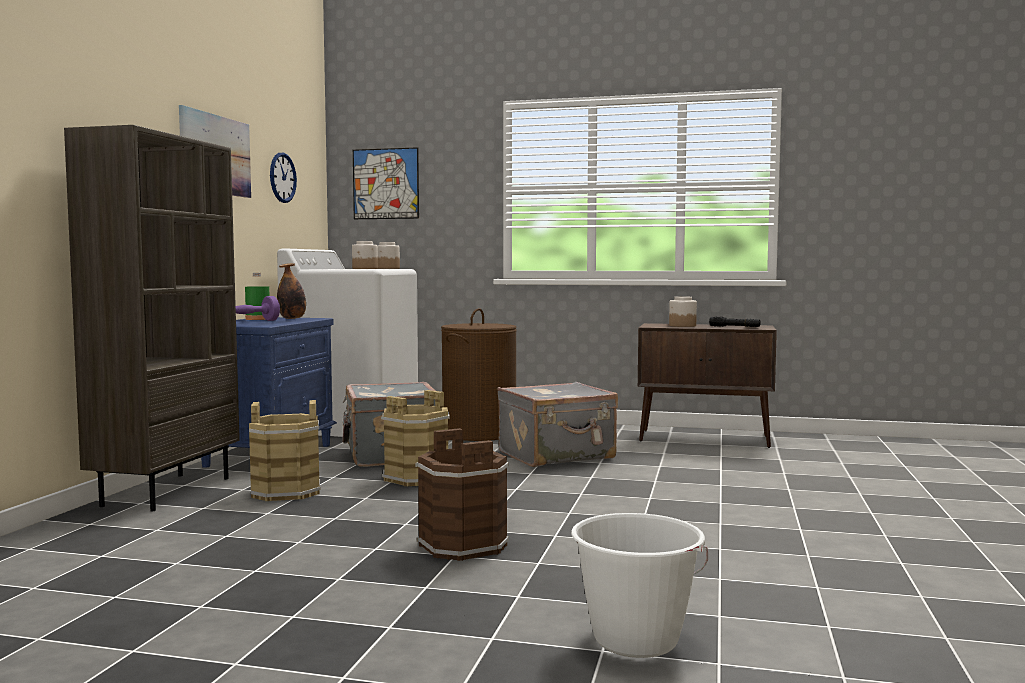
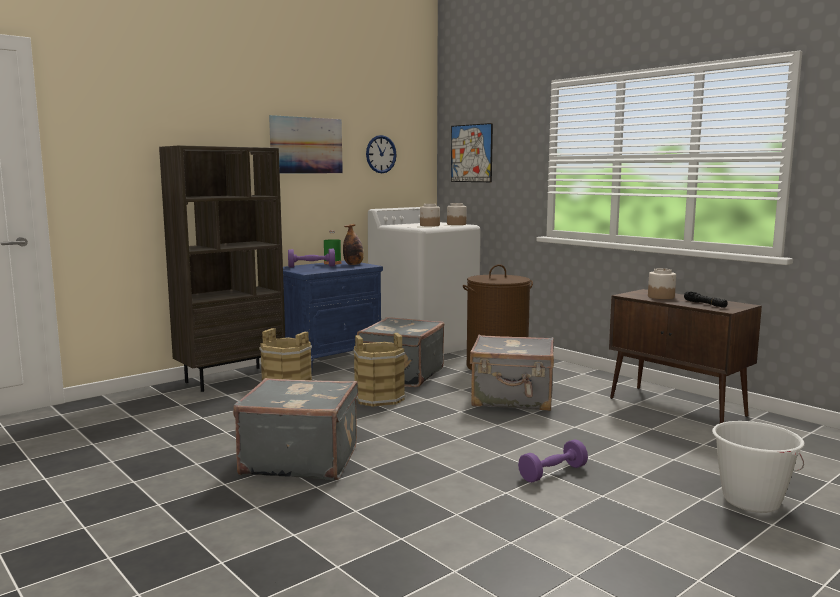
camera: 35 degrees right, 5 degrees up
brown bucket [415,428,509,561] -> grey suitcase [233,378,358,480]
white bucket [571,513,708,658] -> white bucket moved to [712,421,805,513]
none -> purple dumbbell [518,439,588,483]

